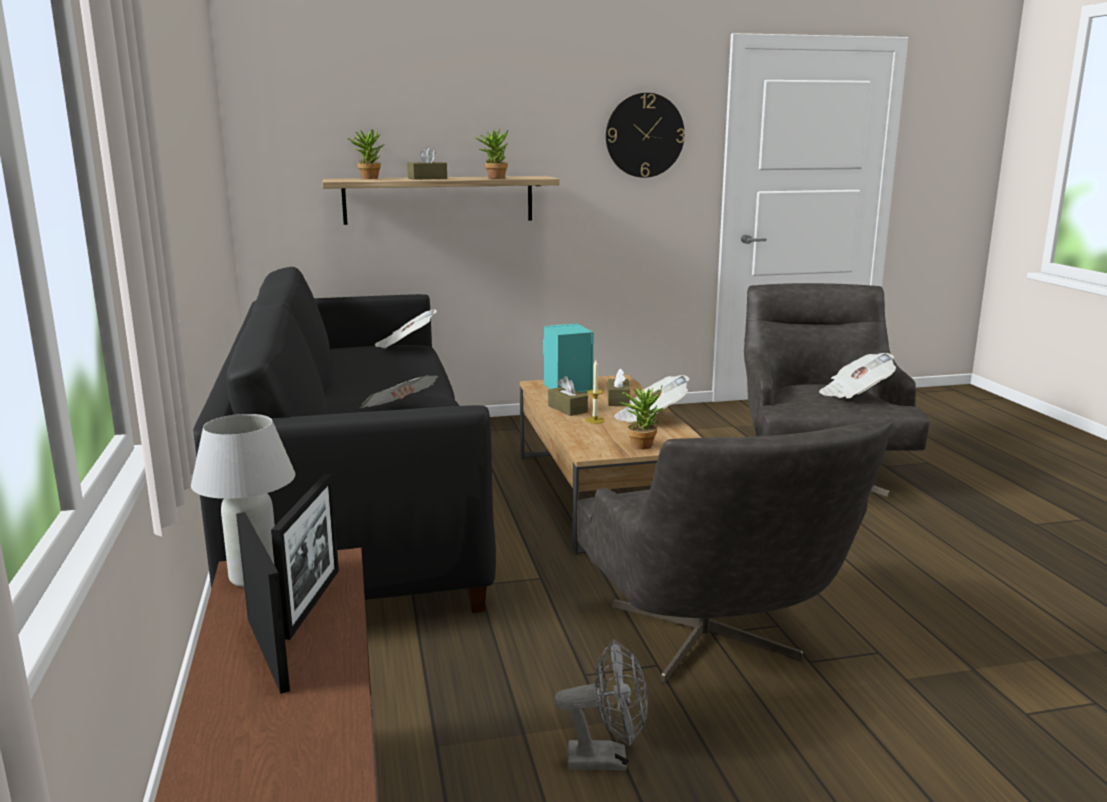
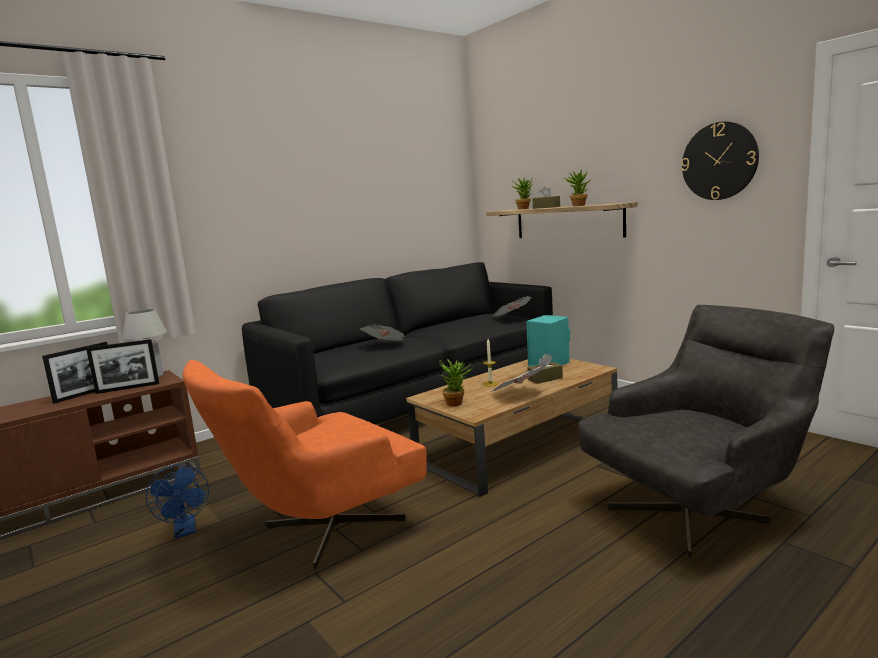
camera: 65 degrees right, 5 degrees down
brown tissue box [548,376,588,416] -> none
grey fan [554,639,648,771] -> blue fan [146,465,209,538]
grey armchair [577,420,892,683] -> orange armchair [183,360,427,569]
newspaper [819,353,896,399] -> none

